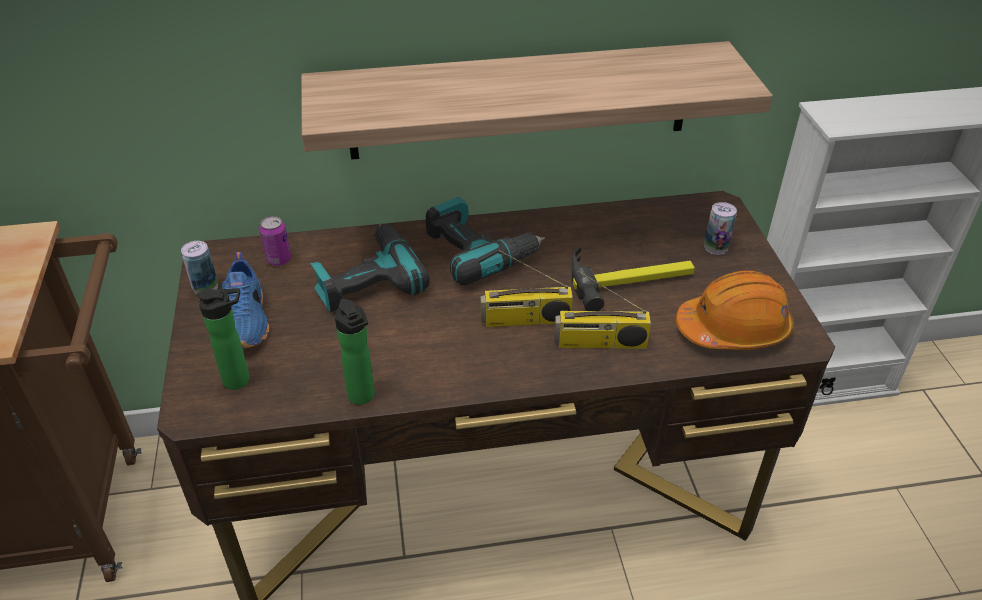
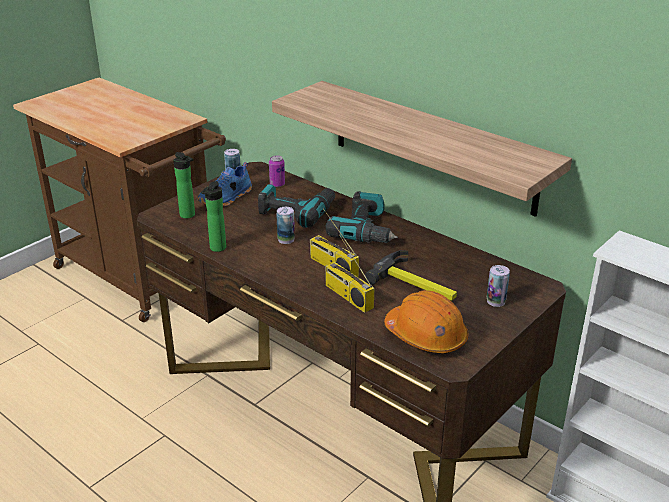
camera: 50 degrees right, 10 degrees down
none -> can [276,207,295,244]

